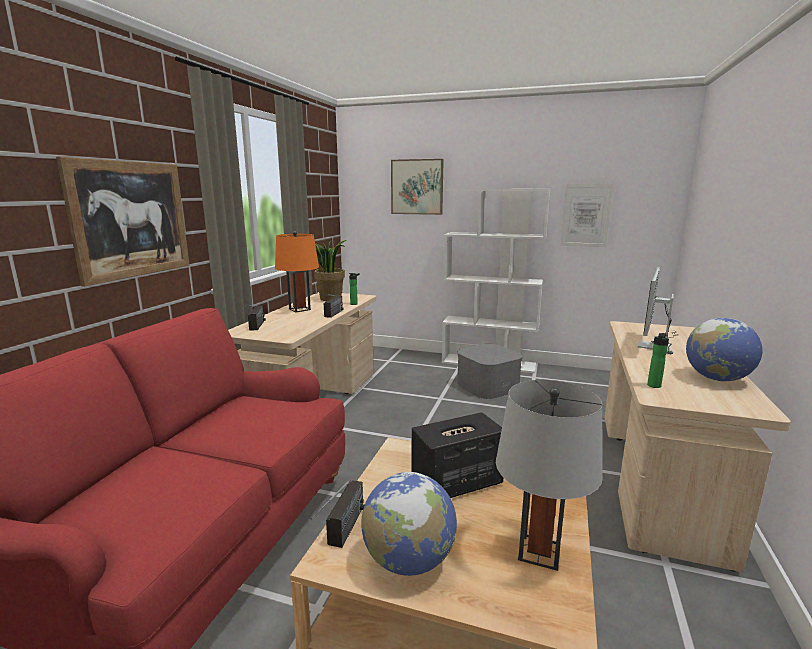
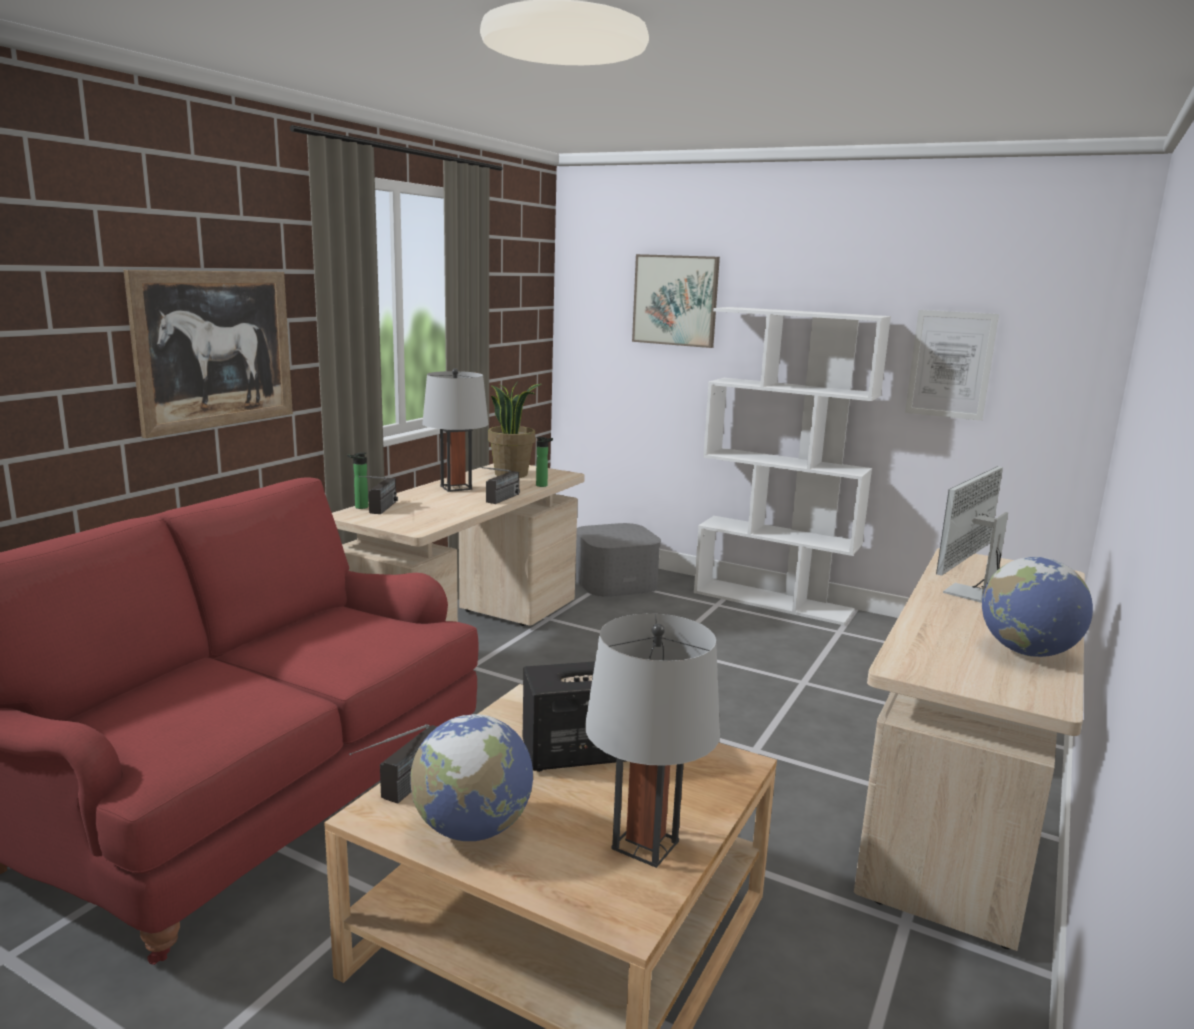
camera: 10 degrees right, 0 degrees up
orange table lamp [275,231,319,312] -> grey table lamp [422,368,489,492]
grey storage box [457,344,523,399] -> grey storage box moved to [575,523,661,597]
bottle [647,333,669,388] -> bottle moved to [347,452,368,509]

